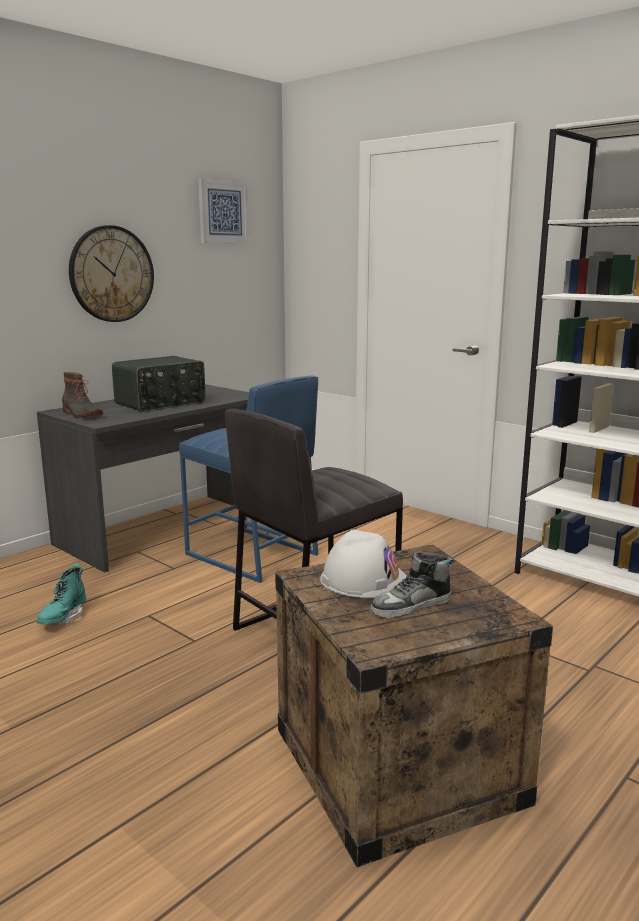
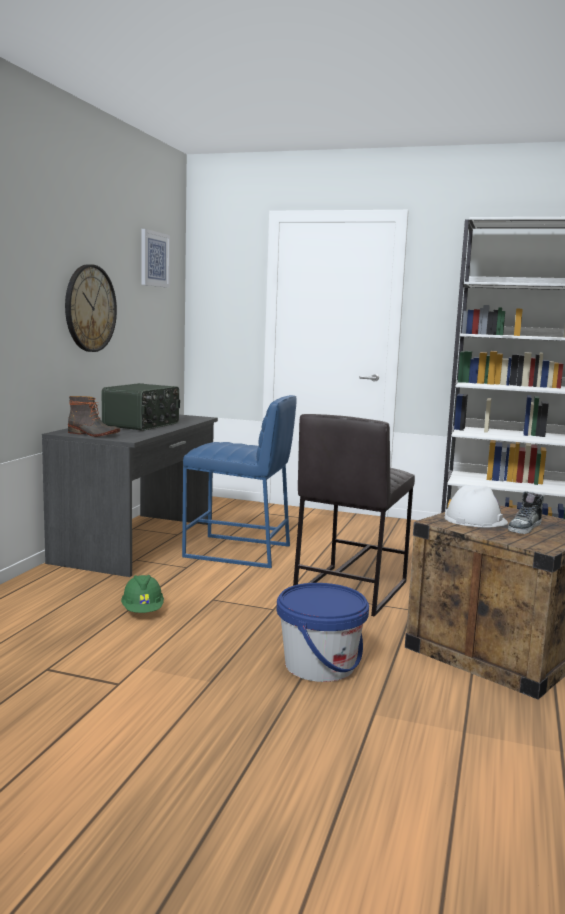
camera: 25 degrees left, 5 degrees down
turquoise boot [37,563,86,626] -> green hard hat [121,575,164,613]
none -> blue bucket [277,583,369,682]

